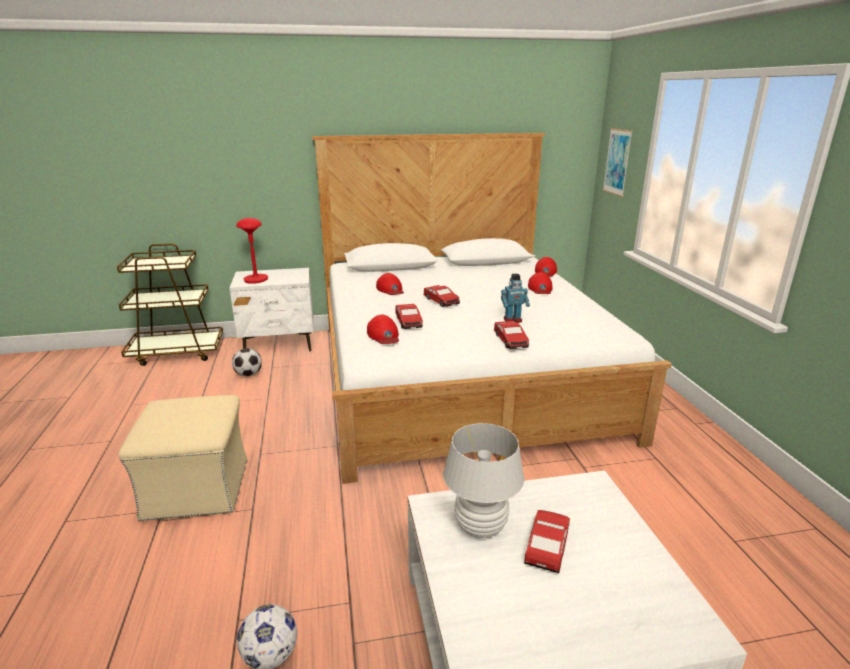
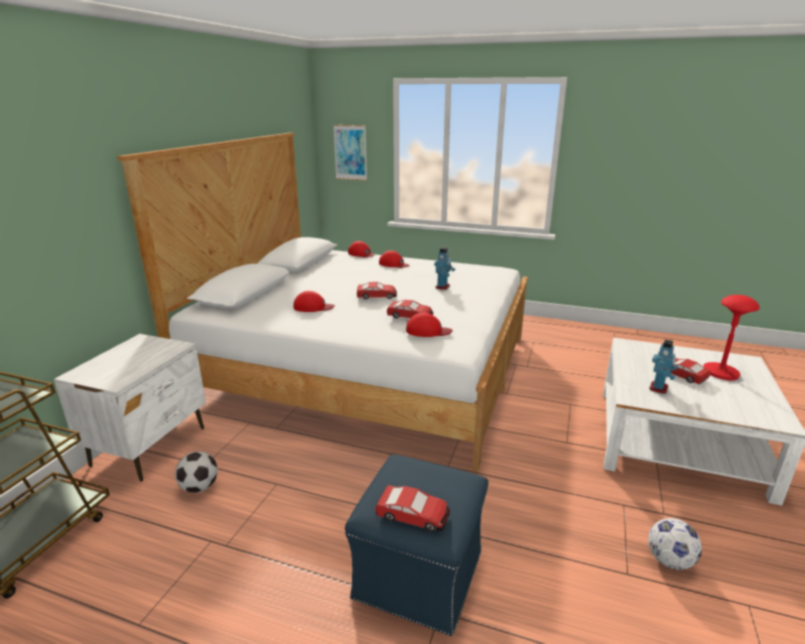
camera: 60 degrees left, 0 degrees up
beige ottoman [119,395,247,521] -> blue ottoman [345,454,488,636]
red table lamp [236,218,268,284] -> red table lamp moved to [703,295,760,380]
white table lamp [443,423,524,538] -> toy robot [649,339,678,394]
toy car [494,321,529,349] -> toy car moved to [375,485,450,532]

